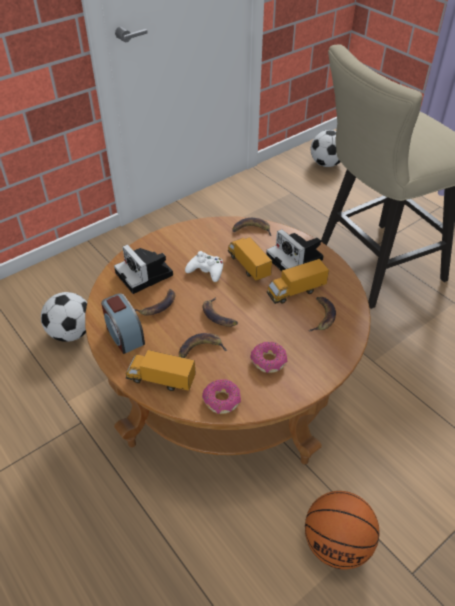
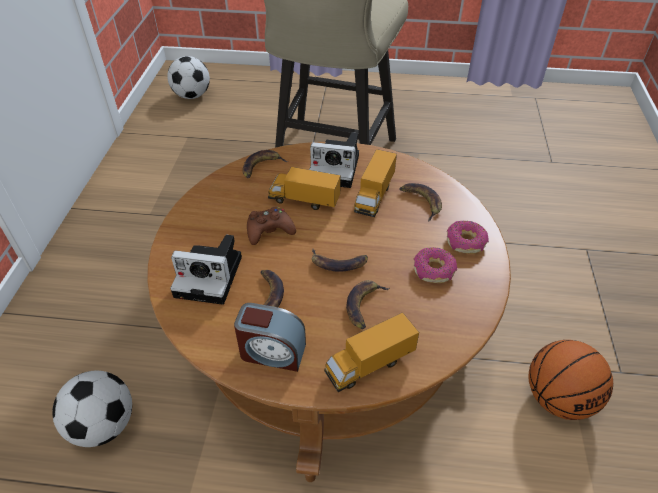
camera: 45 degrees left, 0 degrees up
white game controller [185,251,223,282] -> brown game controller [247,207,296,245]
donut [202,379,241,414] -> donut moved to [447,221,489,254]

